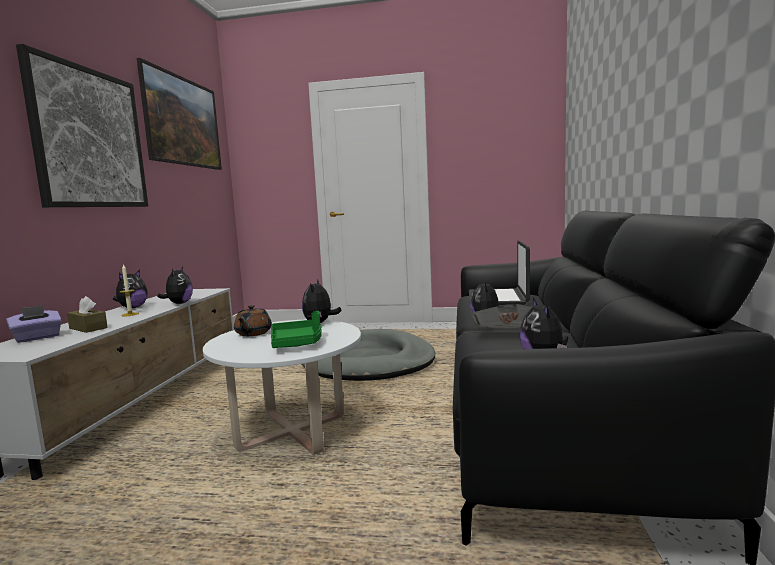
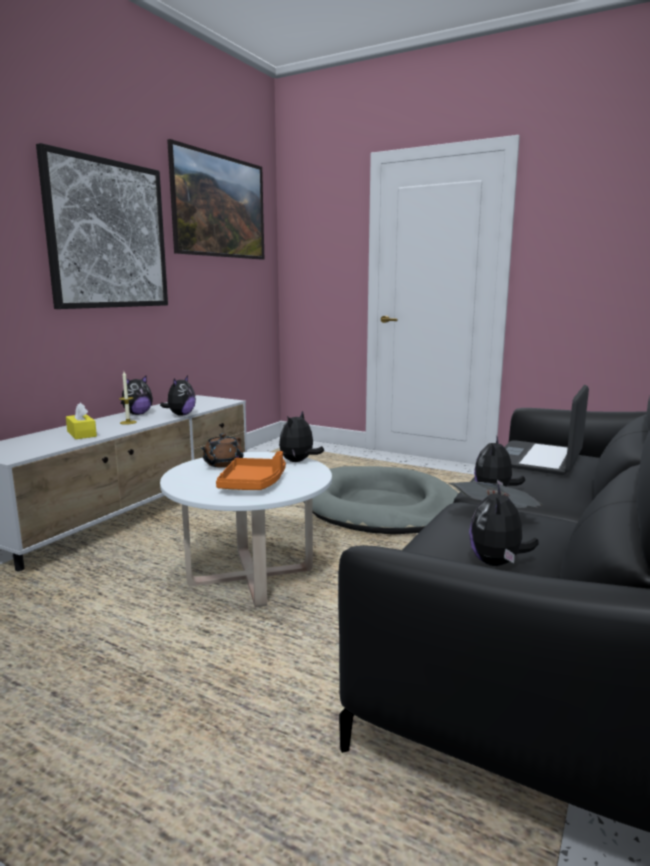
camera: 20 degrees right, 5 degrees up
purple tissue box [6,305,62,343] -> none
brown tissue box [67,296,108,333] -> yellow tissue box [66,403,97,439]
green tray [271,311,322,348] -> orange tray [216,451,286,490]

